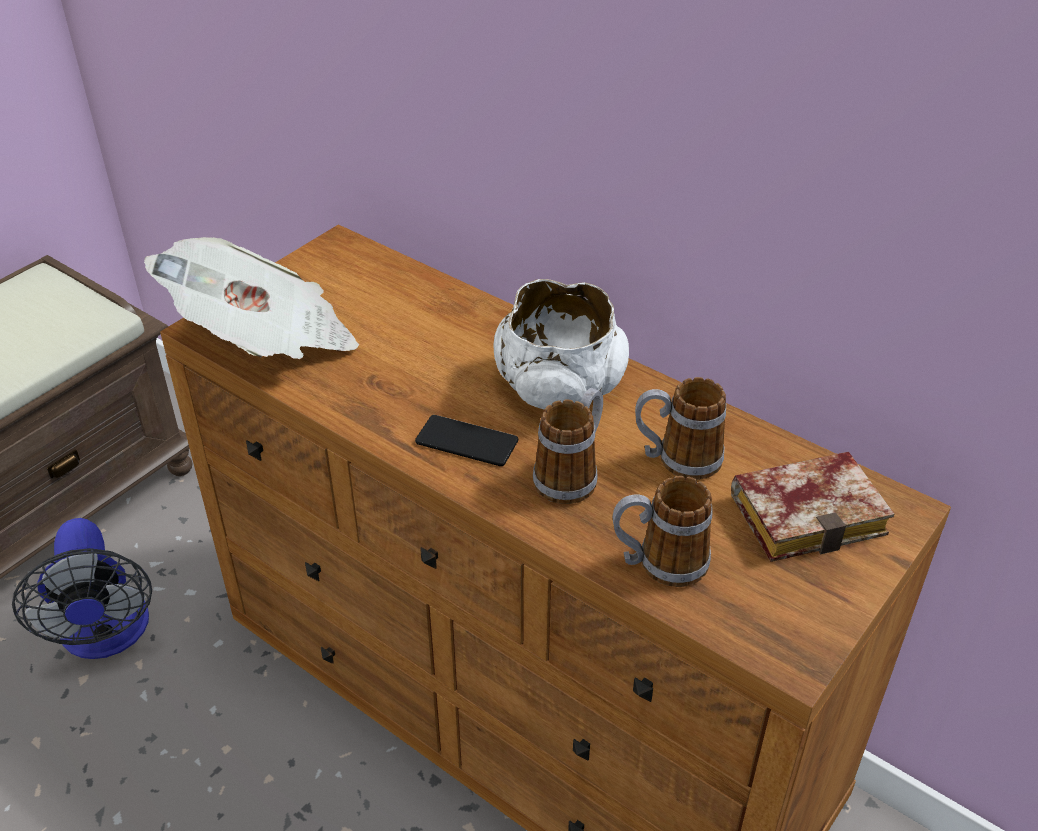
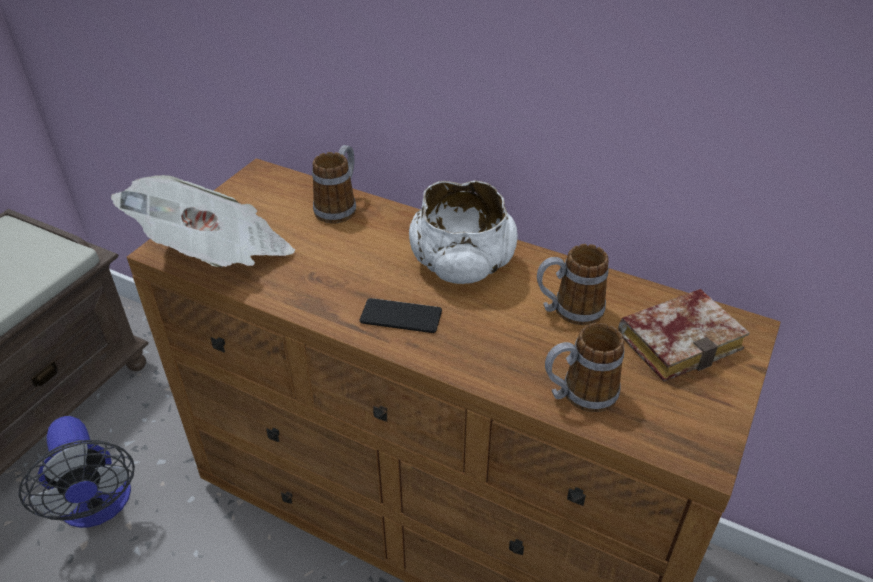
camera: 10 degrees left, 0 degrees up
mug [533,388,603,504] -> mug moved to [312,145,356,223]

